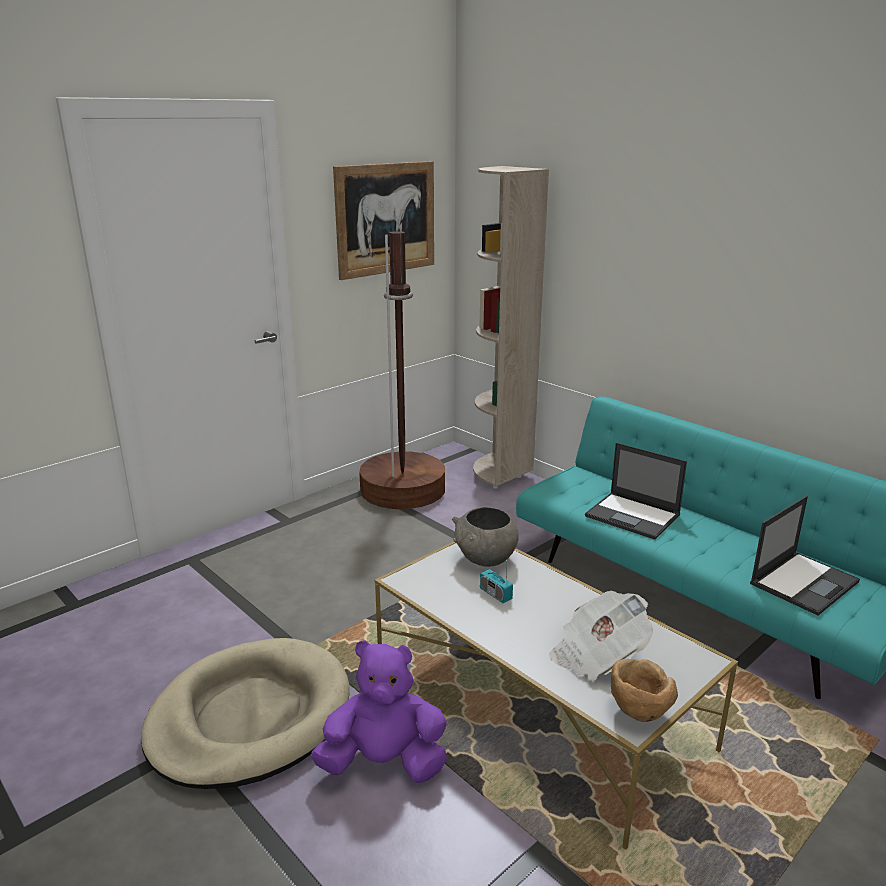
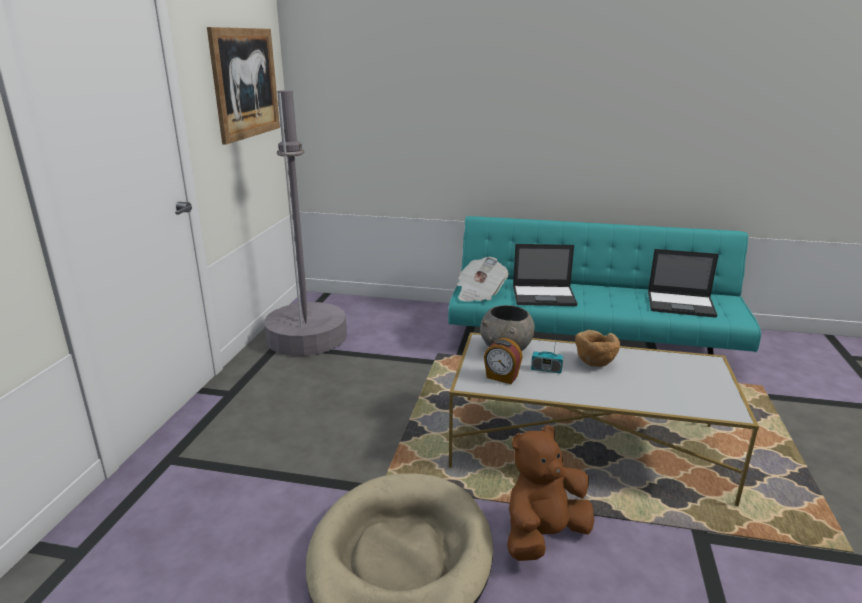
camera: 35 degrees left, 0 degrees up
purple plush toy [311,640,447,783] -> brown plush toy [507,425,594,561]
brown floor lamp [359,231,445,509] -> grey floor lamp [264,90,347,356]
beige bookcase [473,166,549,489] -> none
newspaper [549,591,653,681] -> newspaper moved to [457,257,508,301]
brown bowl [611,659,678,722] -> brown bowl moved to [575,330,620,367]
laptop [750,496,860,616] -> laptop turned 90 degrees clockwise [648,249,719,318]
none -> alarm clock [484,338,523,384]

